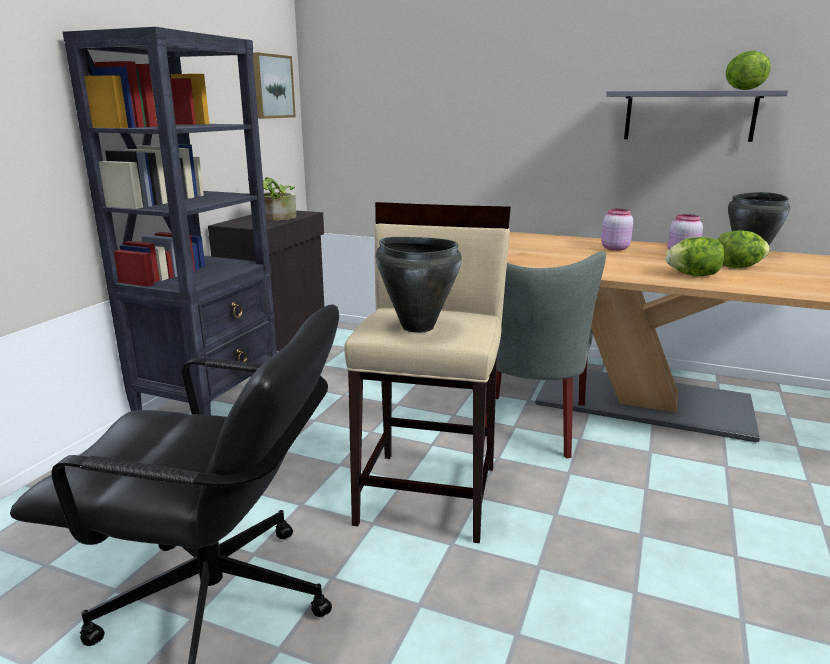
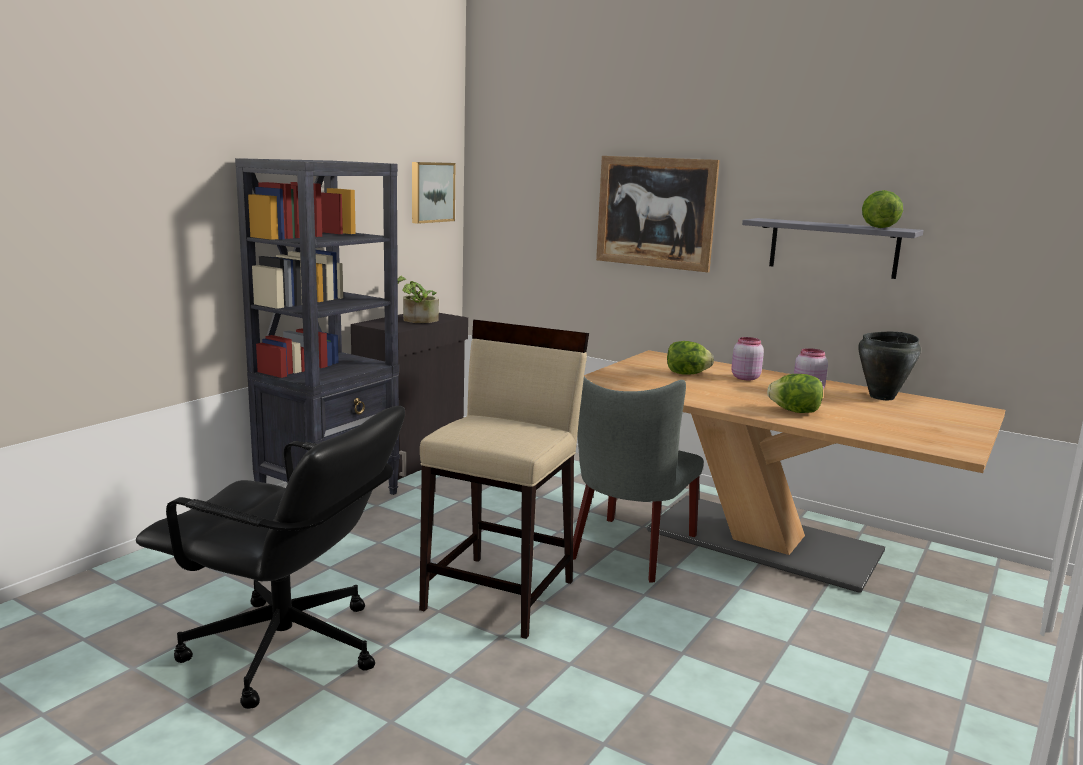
camera: 10 degrees right, 5 degrees down
black cooking pot [376,237,462,333] -> none
lettuce [717,230,770,268] -> lettuce moved to [667,341,714,375]
none -> picture [596,156,720,272]

